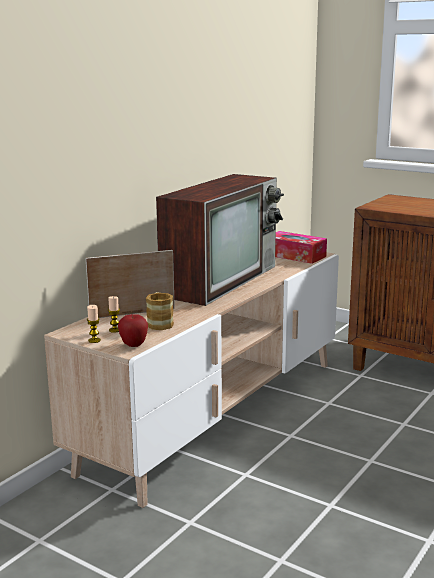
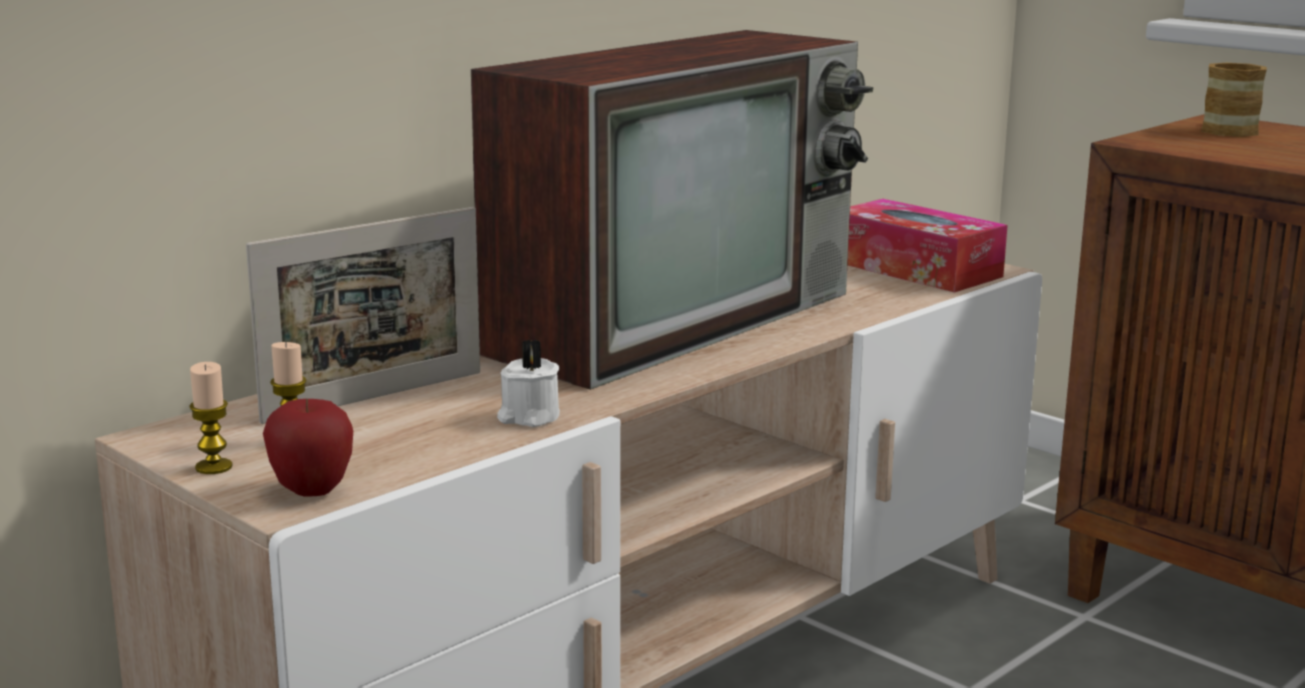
camera: 10 degrees right, 0 degrees up
picture frame [86,250,175,318] -> picture frame turned 150 degrees clockwise [246,207,480,424]
mug [146,292,174,330] -> mug moved to [1201,63,1267,137]
none -> white candle [497,339,560,427]

